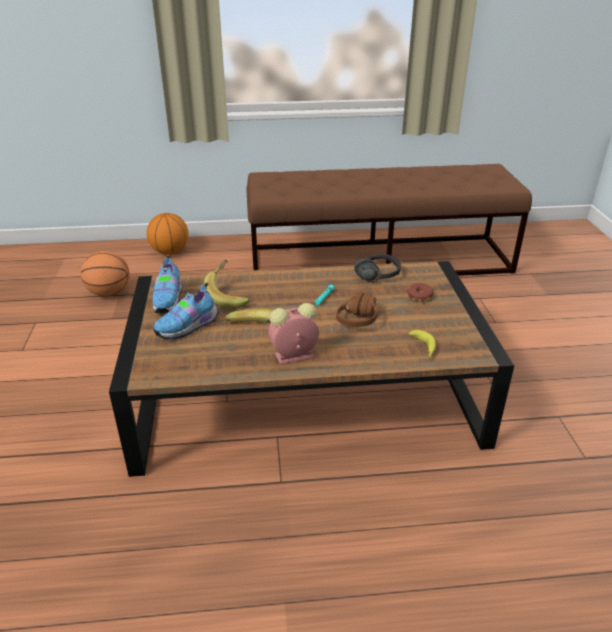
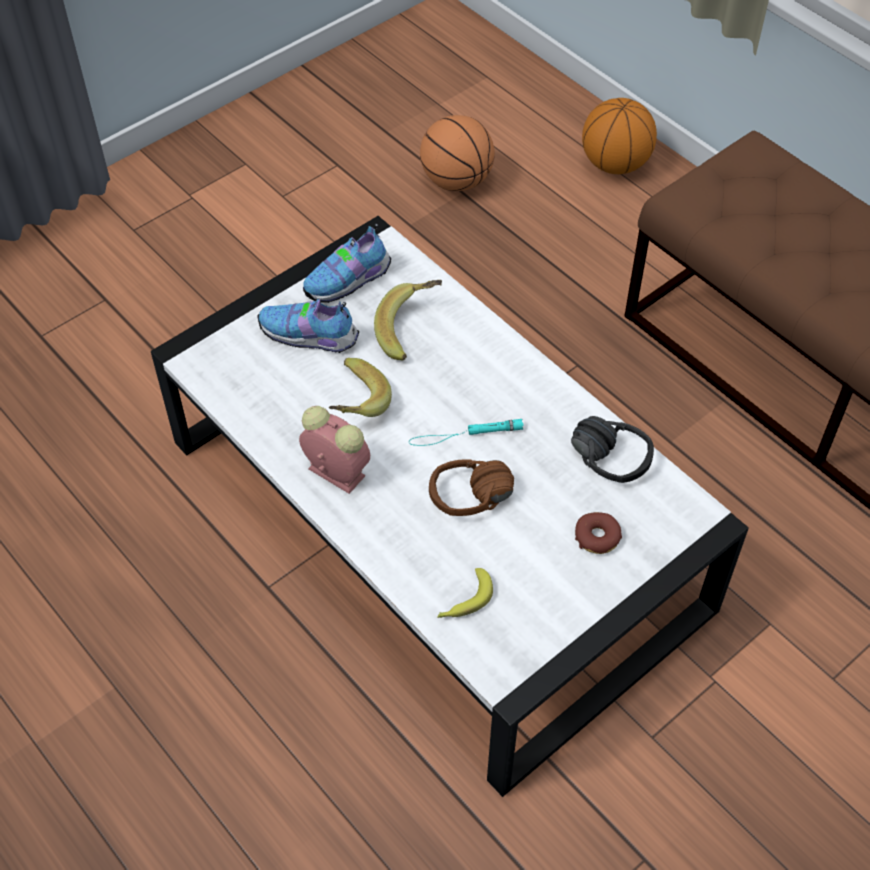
camera: 55 degrees right, 20 degrees up
brown coffee table [109,261,514,477] -> white coffee table [151,216,749,797]

